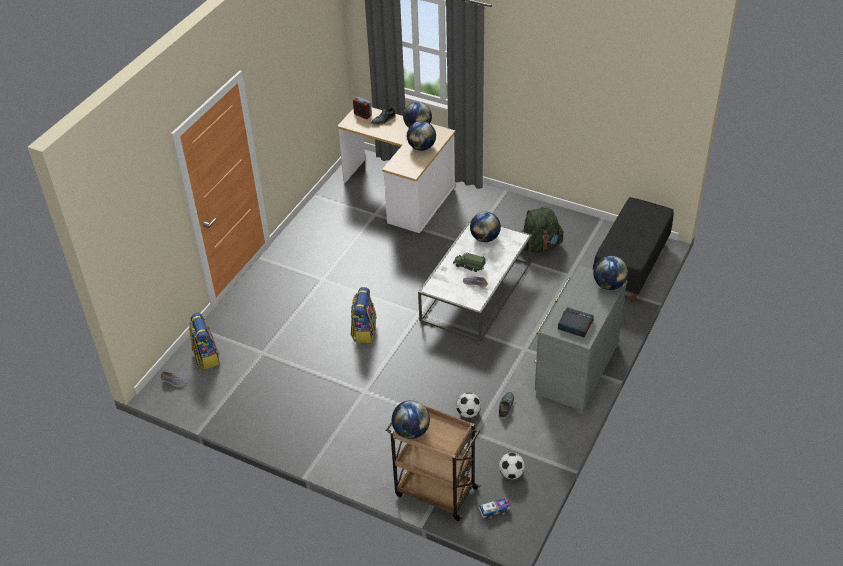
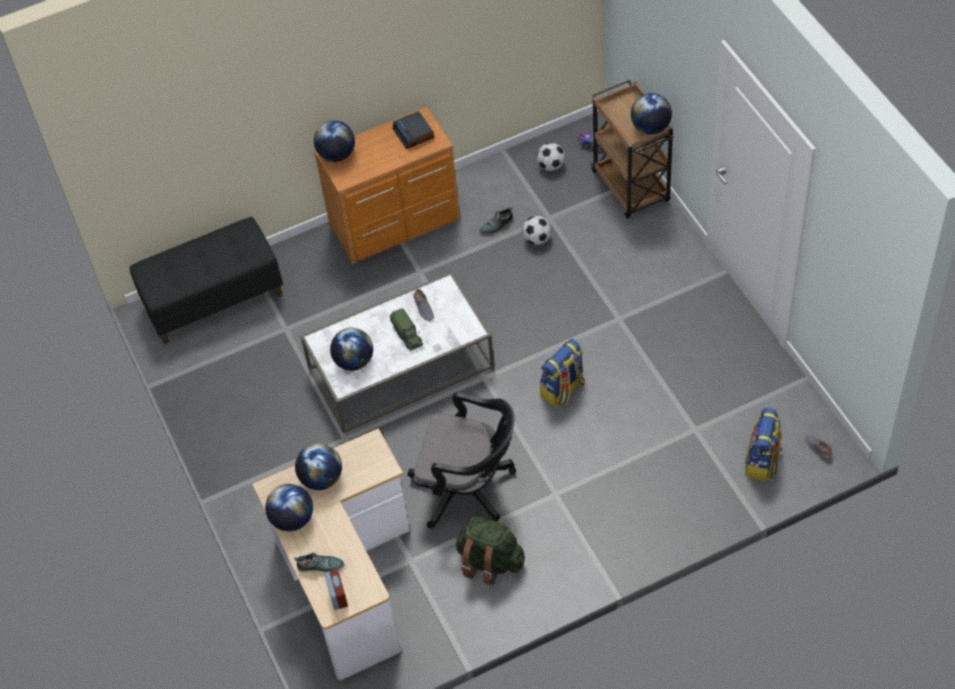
camera: 140 degrees left, 10 degrees up
green backpack [522,207,564,253] -> green backpack moved to [456,517,525,585]
grey dresser [535,265,627,414] -> brown dresser [314,107,460,264]
none -> black office chair [407,392,516,528]

